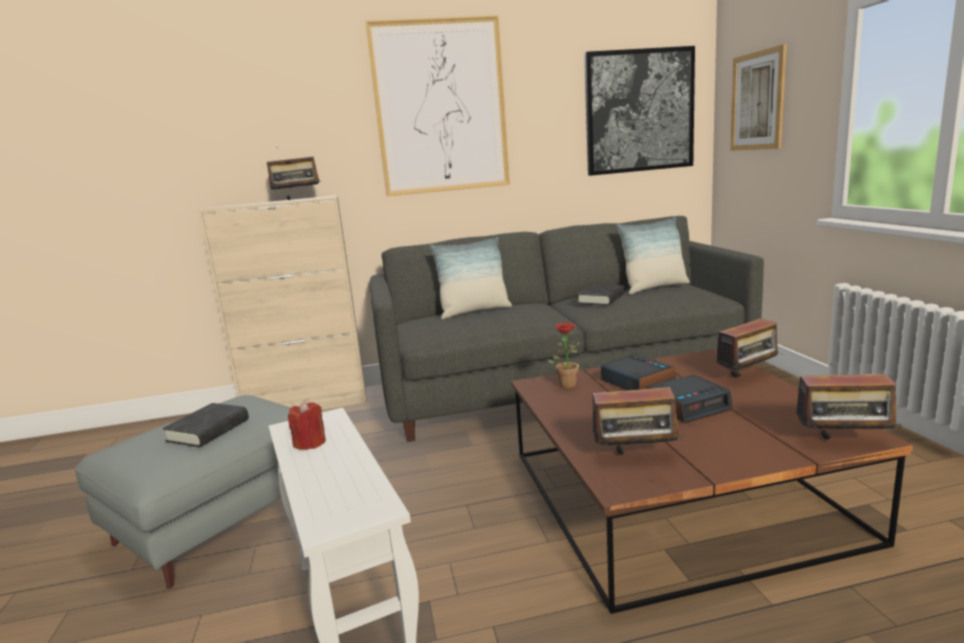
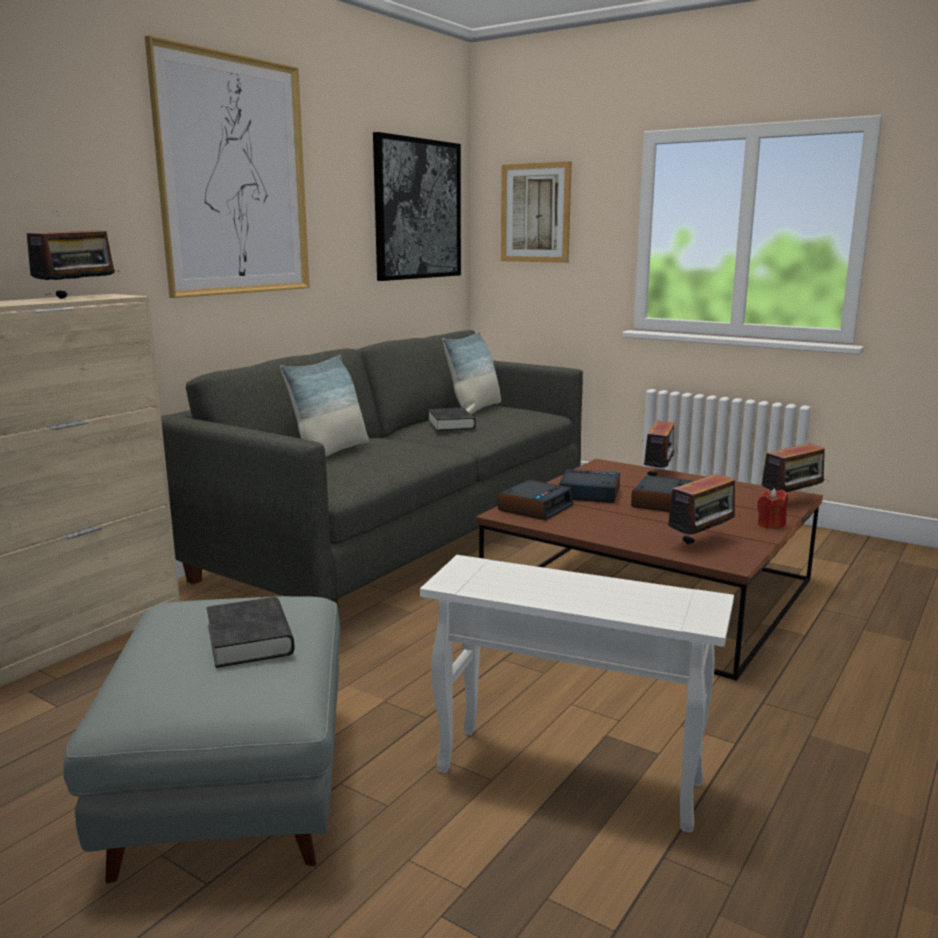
camera: 45 degrees left, 0 degrees up
red candle [288,401,326,450] -> red candle moved to [757,488,788,529]
potted plant [548,323,580,389] -> alarm clock [498,480,574,520]

